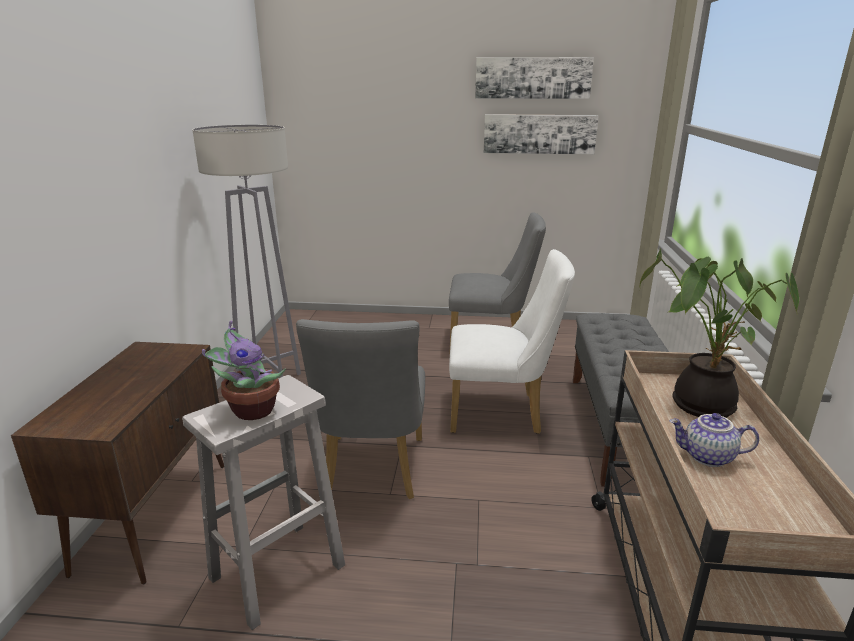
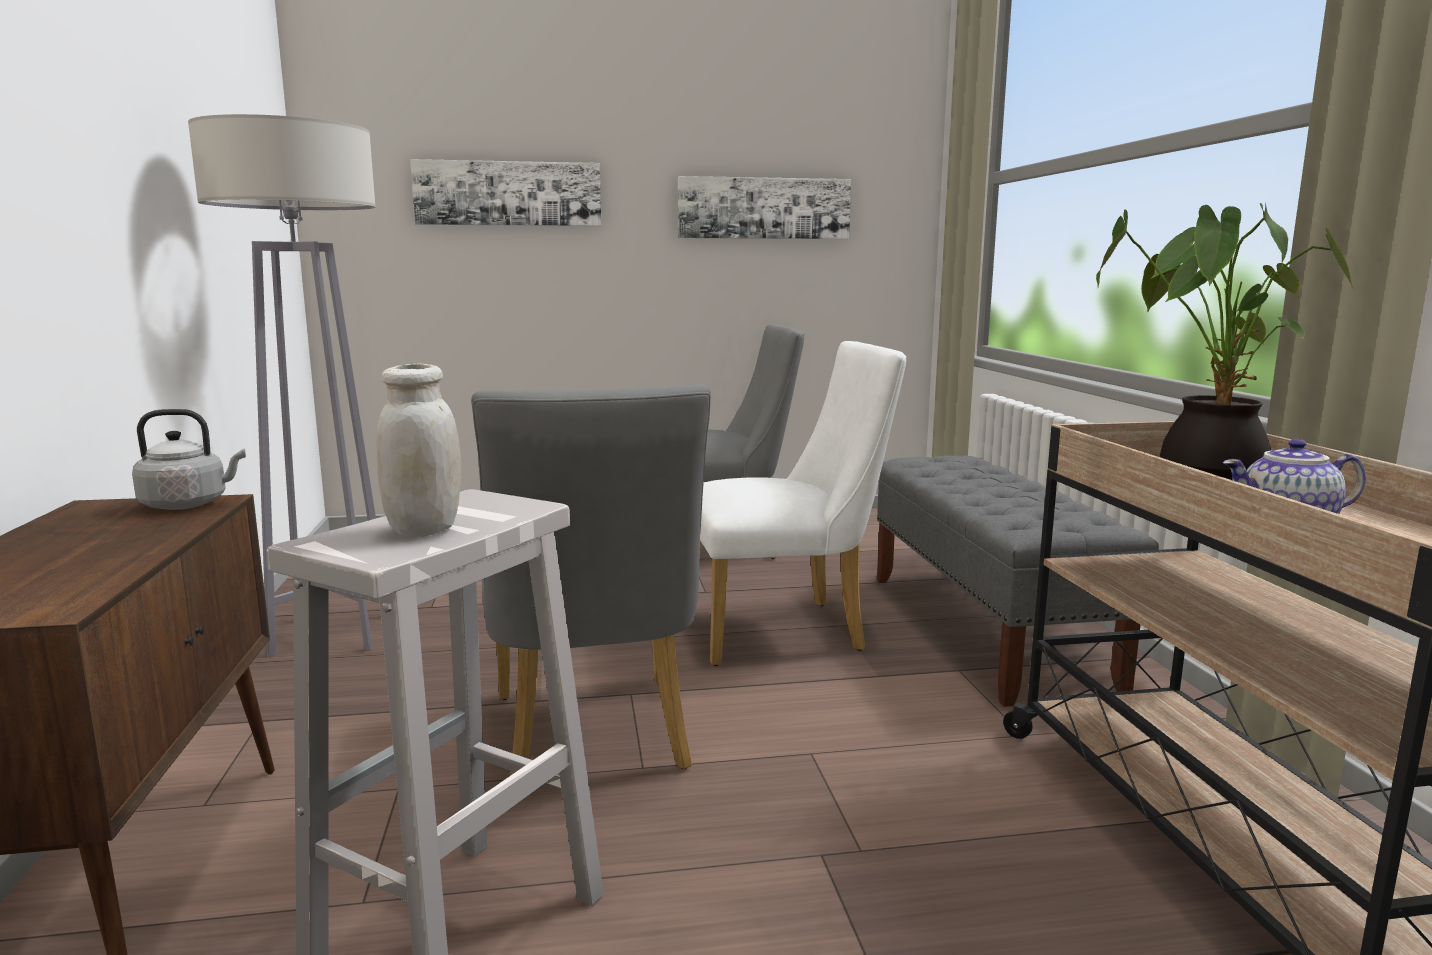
camera: 15 degrees left, 10 degrees down
potted plant [202,320,286,420] -> white jar [376,364,461,537]
picture [475,57,594,99] -> picture moved to [410,159,601,226]
none -> grey kettle [132,409,246,510]

